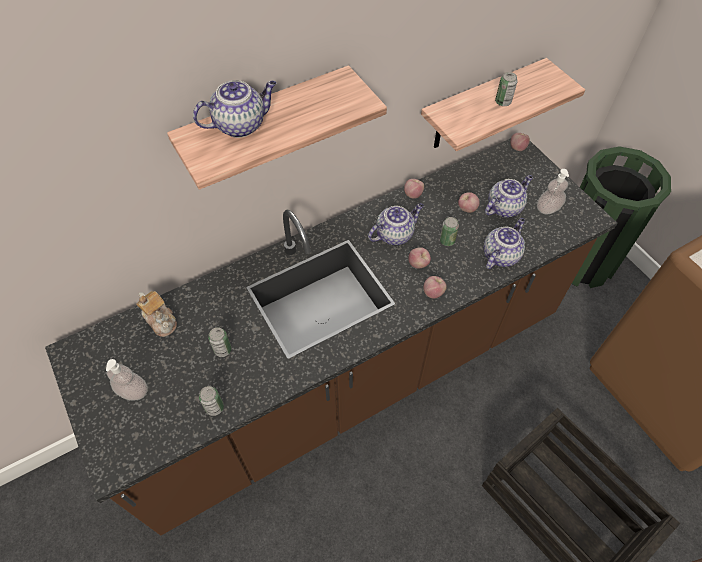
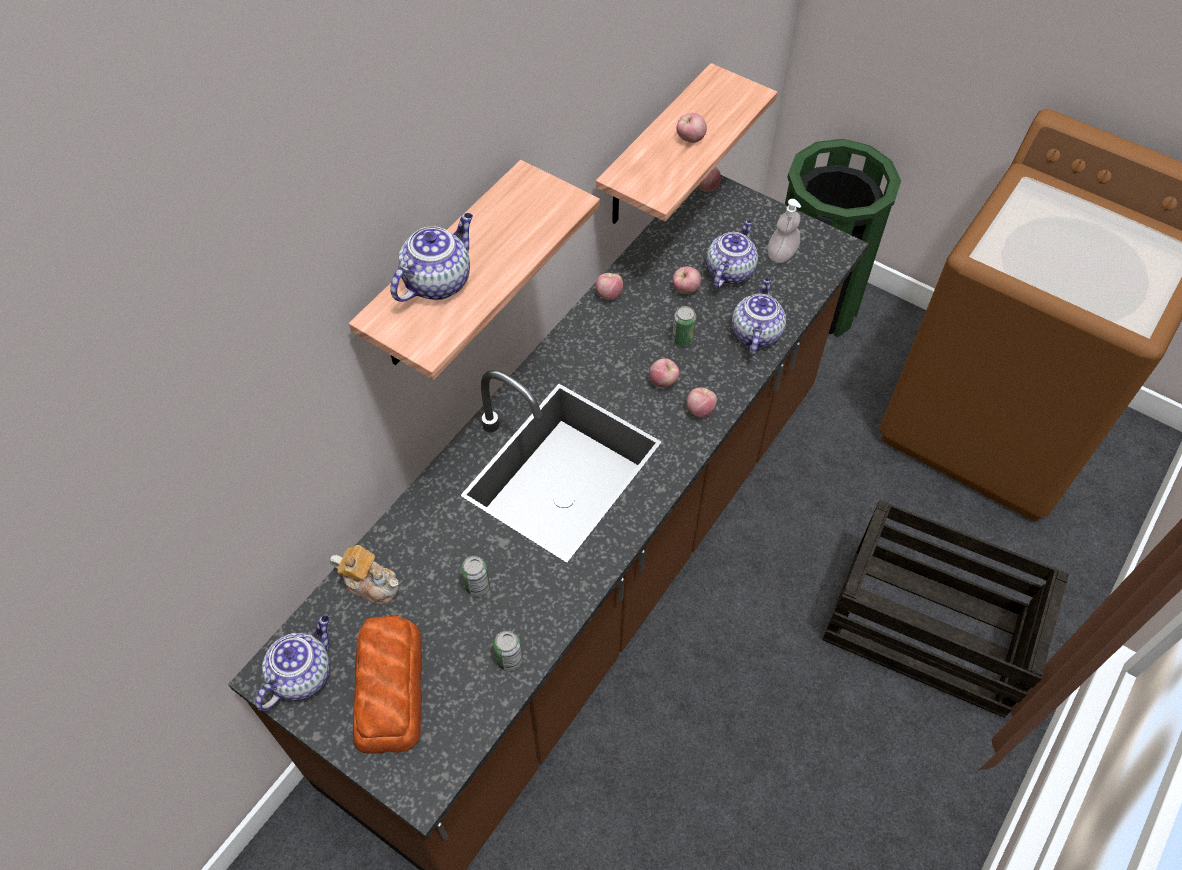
camera: 25 degrees left, 0 degrees up
soap dispenser [106,359,148,401] -> bread [353,616,422,754]
teapot [368,203,424,245] -> teapot moved to [255,615,330,711]
can [495,72,518,106] -> apple [676,113,707,143]

